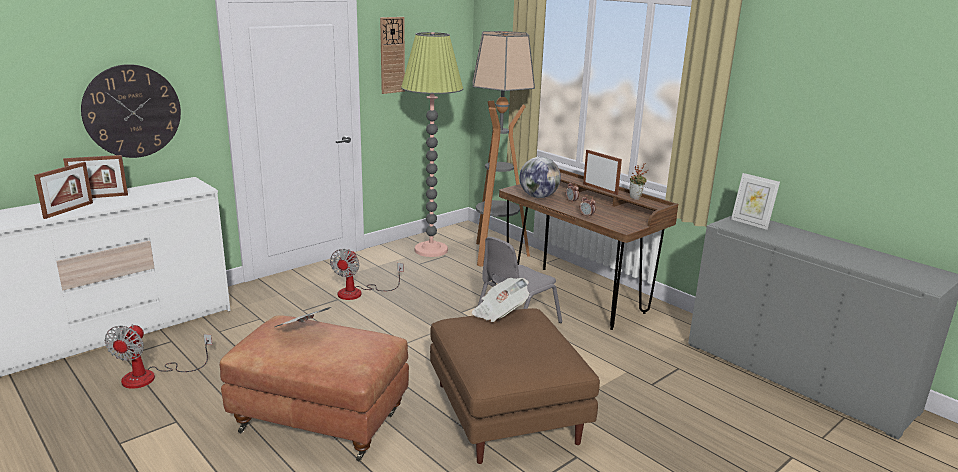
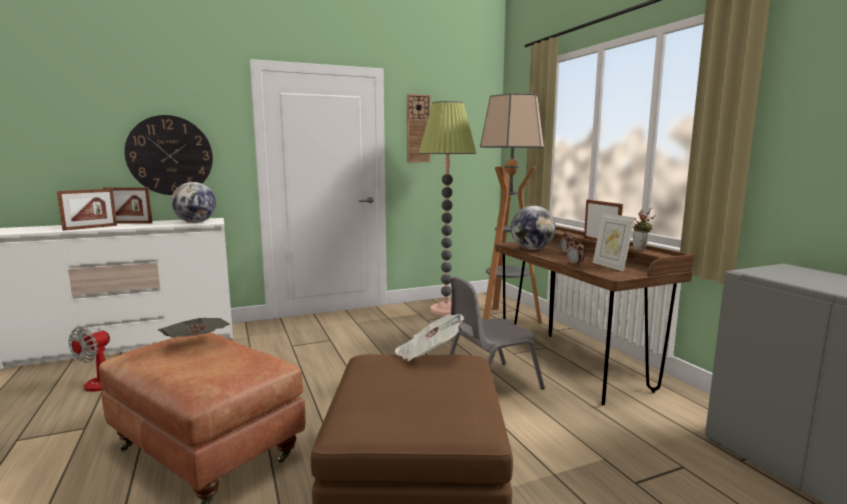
camera: 20 degrees right, 10 degrees down
fan [330,249,403,300] -> none
picture frame [731,173,780,230] -> picture frame moved to [593,213,635,271]
none -> globe [171,182,216,223]

